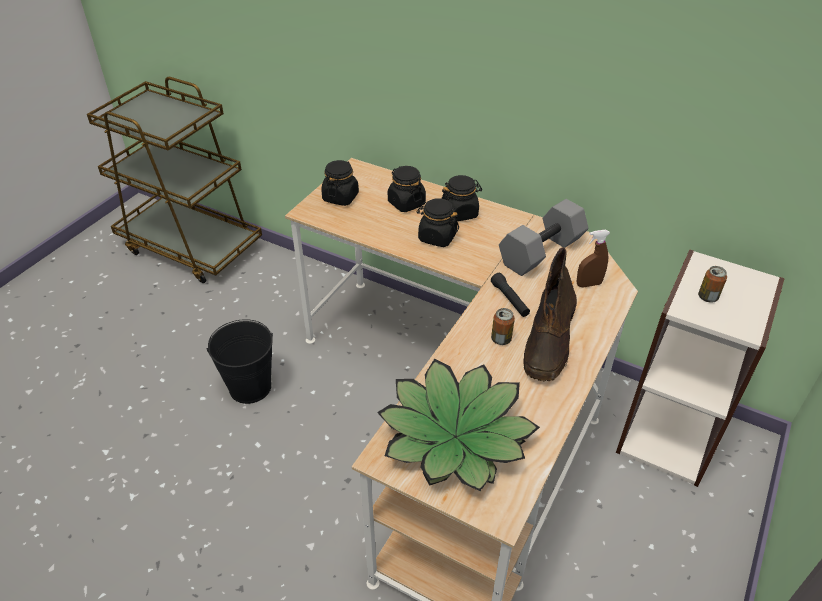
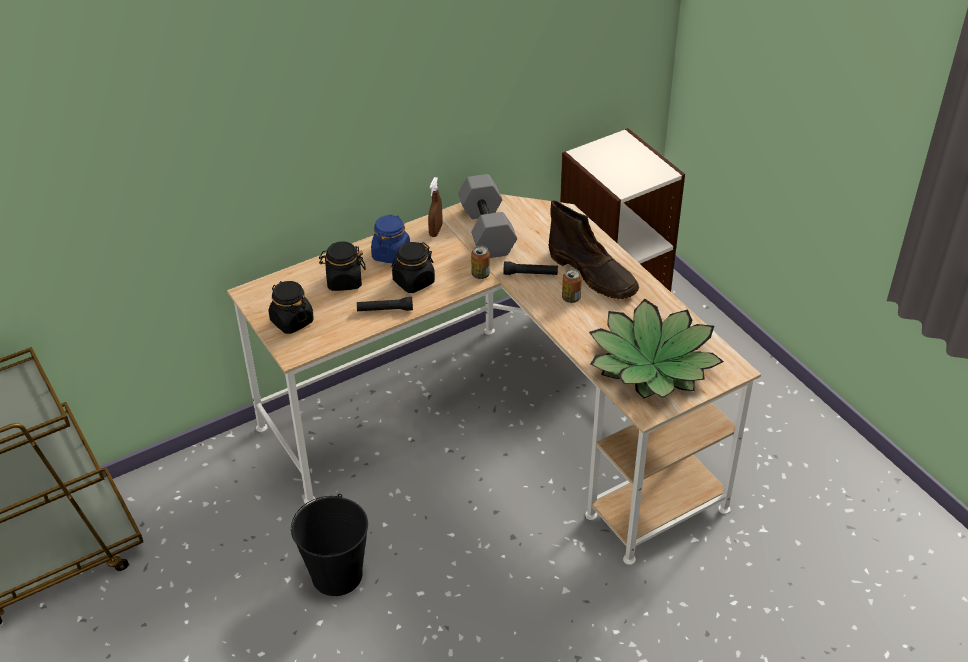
camera: 60 degrees left, 0 degrees up
black jar [441,175,482,221] -> blue jar [371,214,410,263]
brown spray bottle [577,229,610,287] -> brown spray bottle moved to [428,177,443,237]
can [698,266,727,303] -> can moved to [471,245,490,279]
none -> black flashlight [357,297,413,312]

